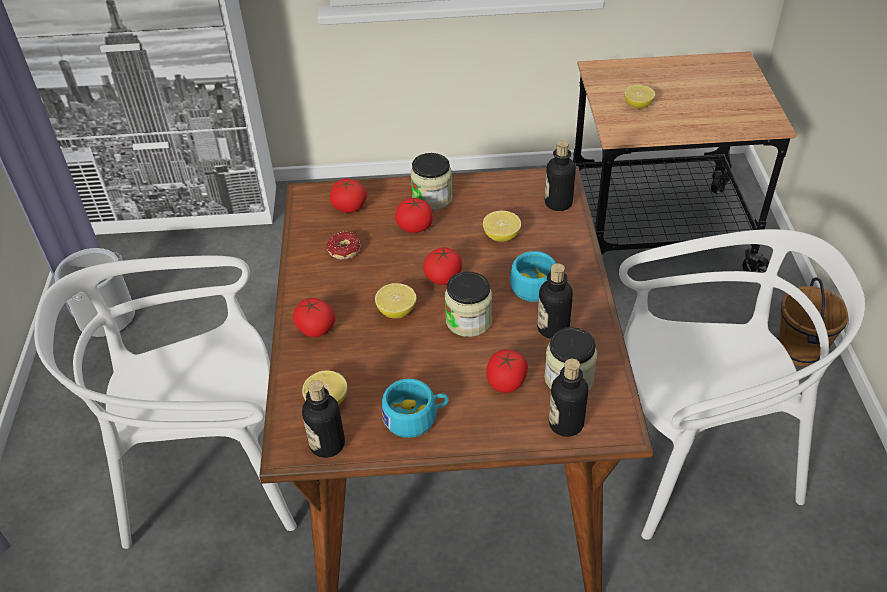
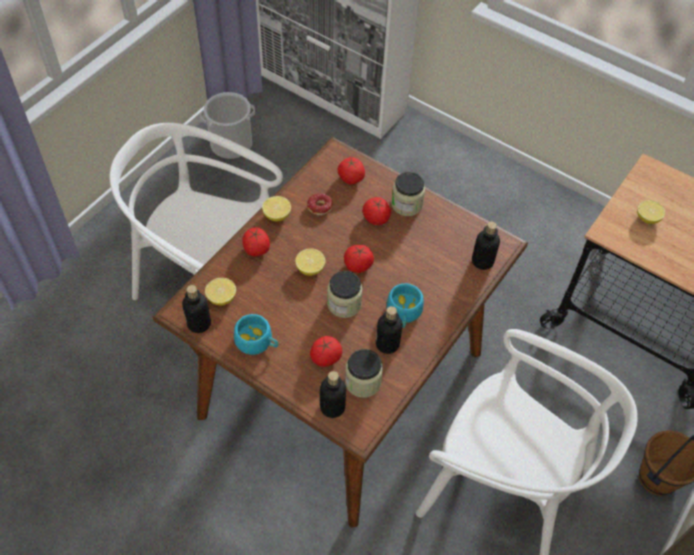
camera: 35 degrees right, 10 degrees up
lemon [483,211,521,242] -> lemon moved to [262,196,291,221]

